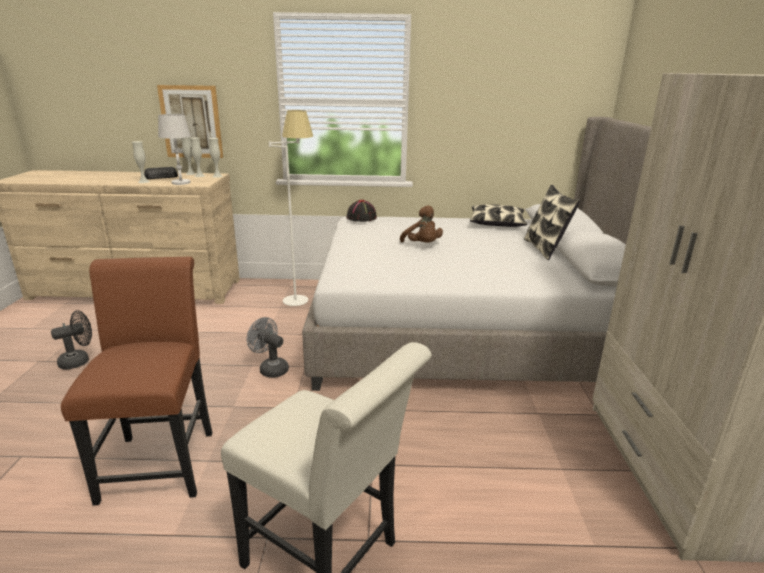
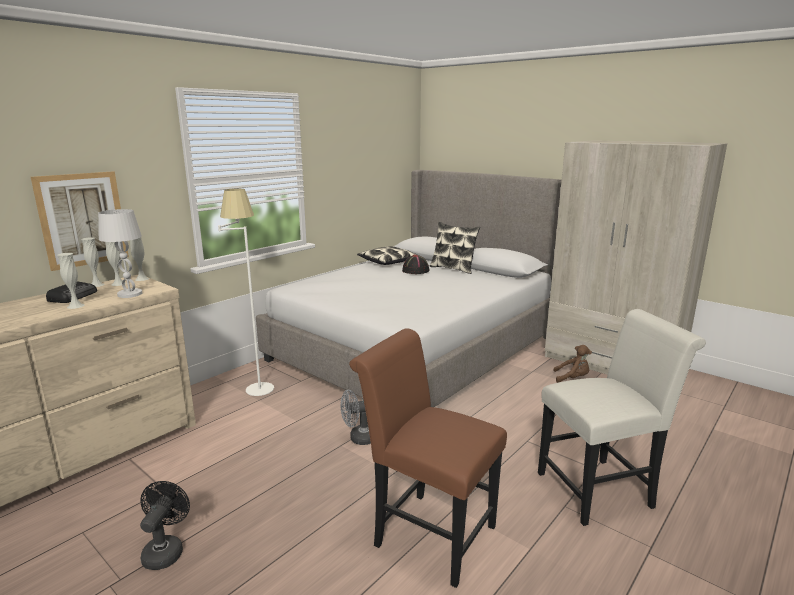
camera: 50 degrees left, 5 degrees down
black hat [346,200,377,222] -> black hat moved to [402,255,430,274]
brown plush toy [400,206,443,243] -> brown plush toy moved to [553,345,592,383]

